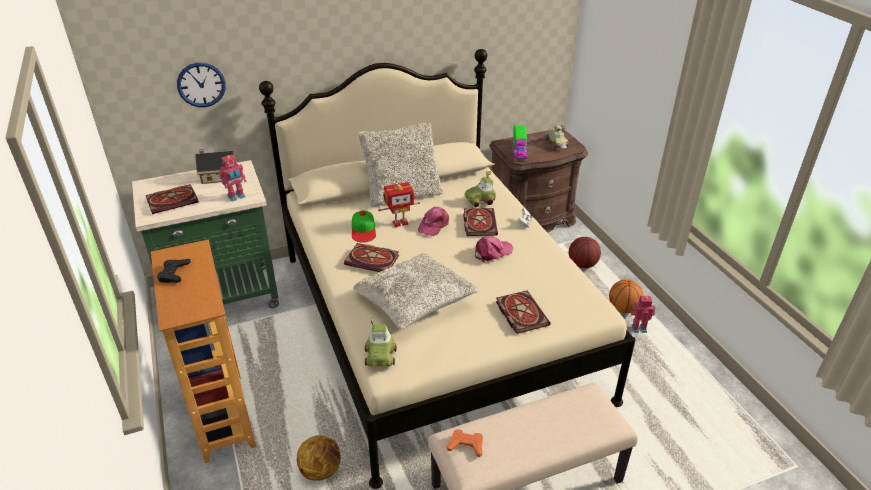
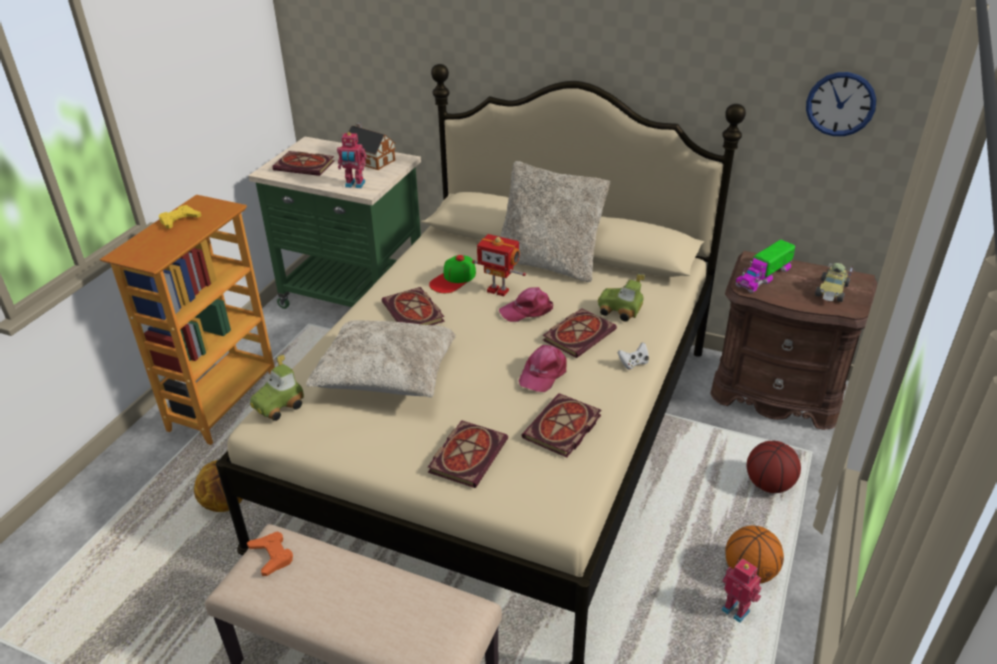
camera: 45 degrees right, 0 degrees up
black game controller [157,259,191,283] -> yellow game controller [159,205,201,229]
wall clock [177,63,226,107] -> wall clock moved to [806,72,876,136]
pink cap [475,236,514,262] -> pink cap turned 105 degrees clockwise [519,345,567,392]
none -> book [522,393,601,457]

